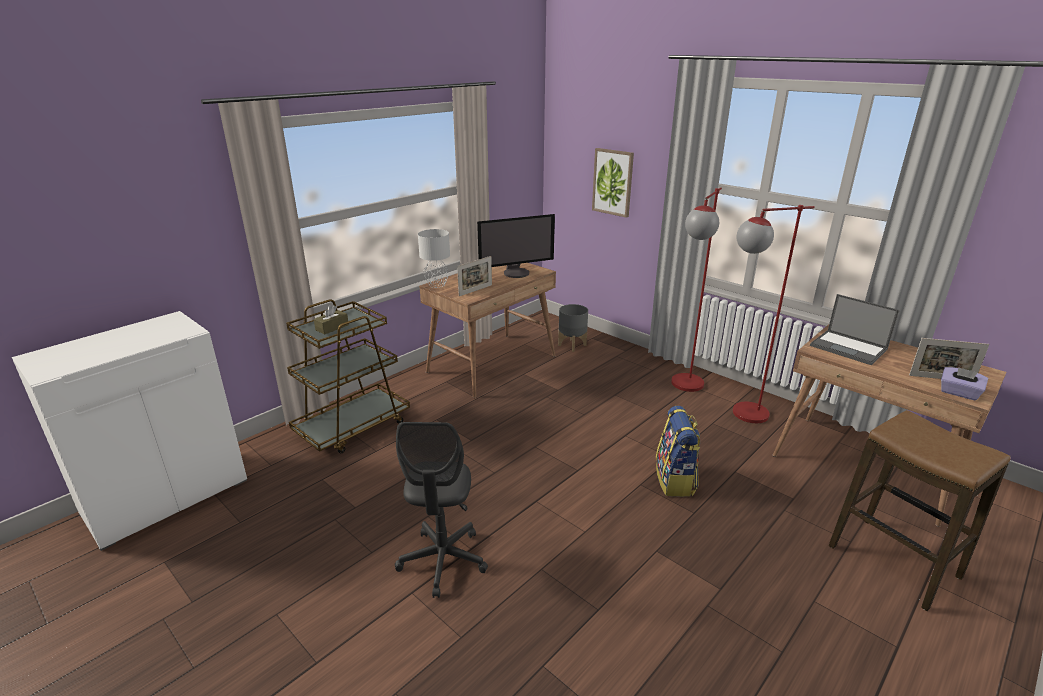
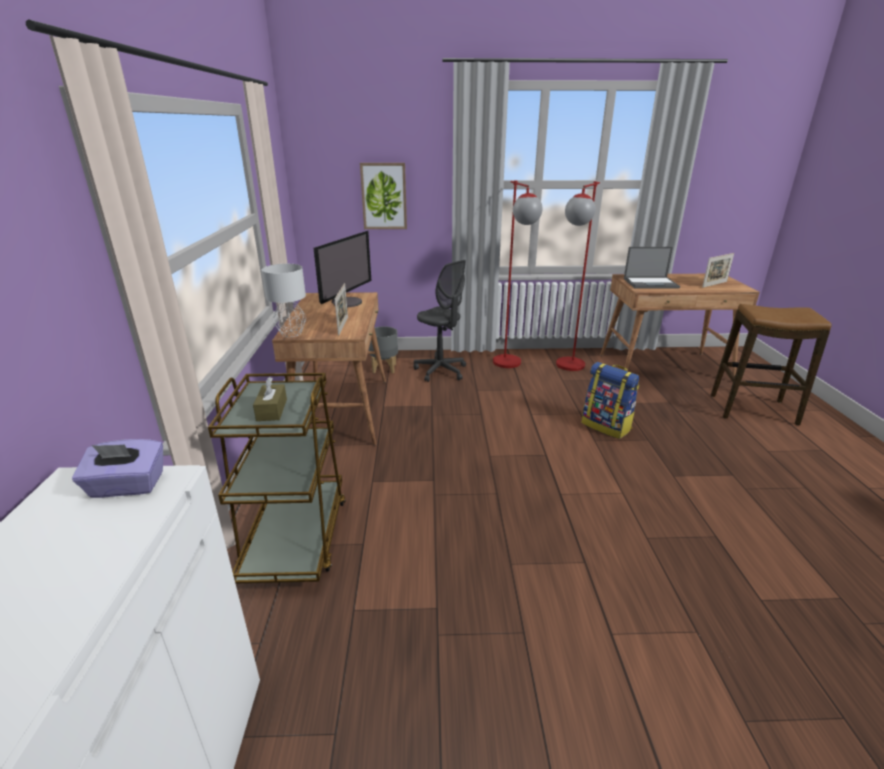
camera: 45 degrees left, 0 degrees up
grey office chair [395,422,488,598] -> grey office chair moved to [414,260,466,382]
purple tissue box [941,367,988,401] -> purple tissue box moved to [72,439,163,498]

